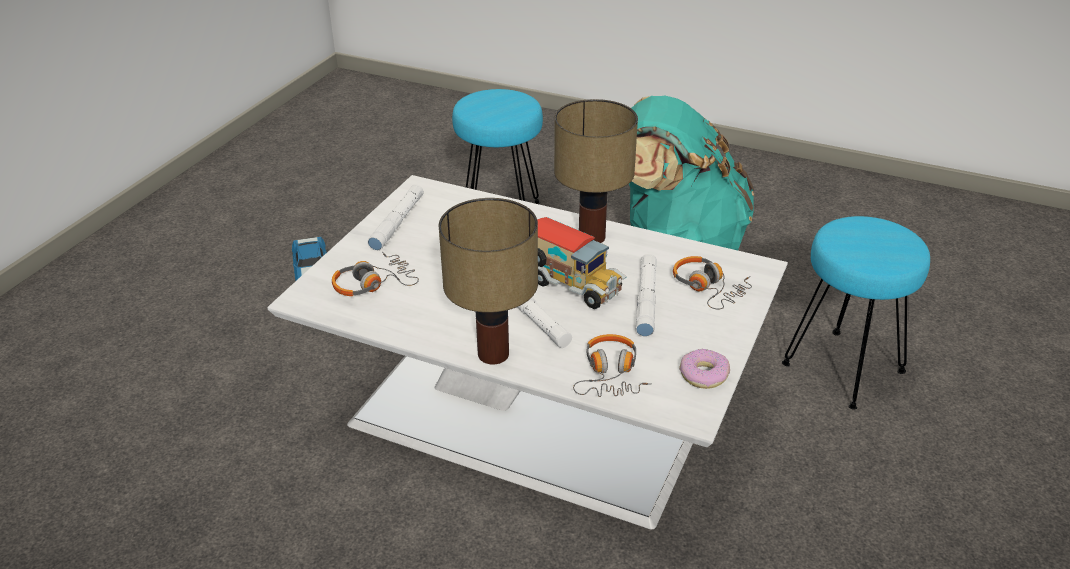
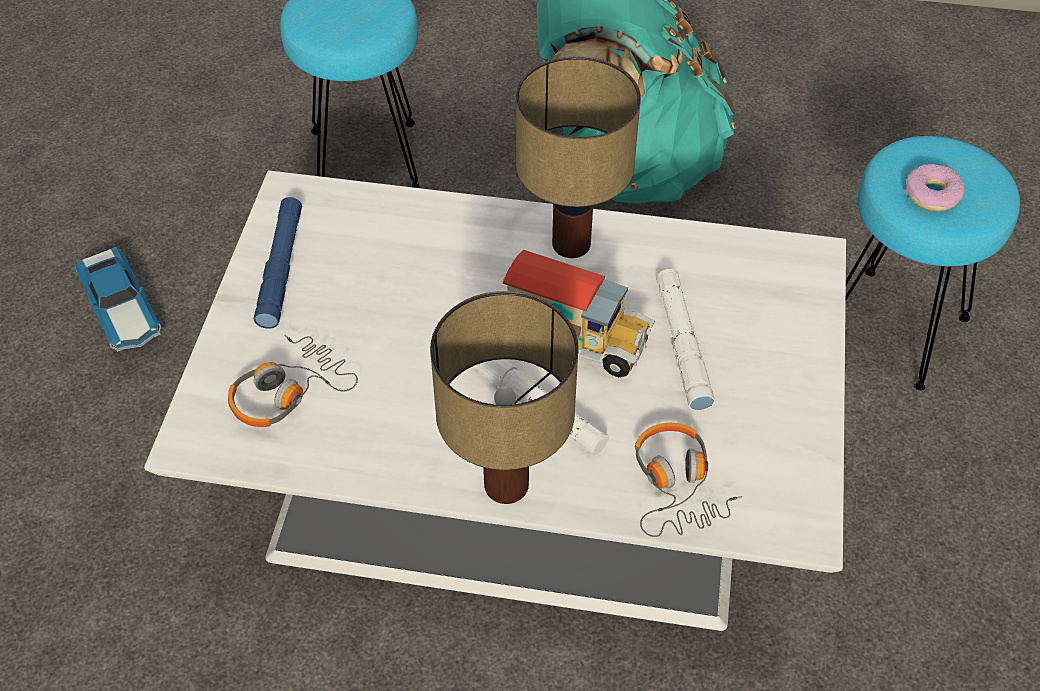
camera: 15 degrees left, 15 degrees up
white flashlight [367,184,424,251] -> blue flashlight [254,197,302,328]
headphones [673,256,752,309] -> none
donut [679,349,730,389] -> donut moved to [906,164,965,211]

